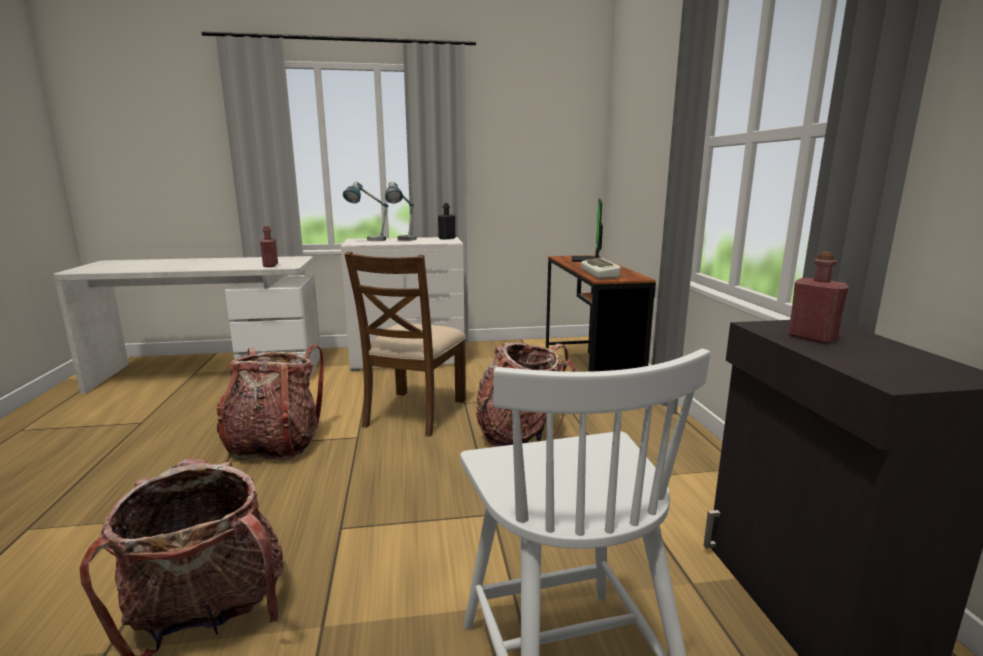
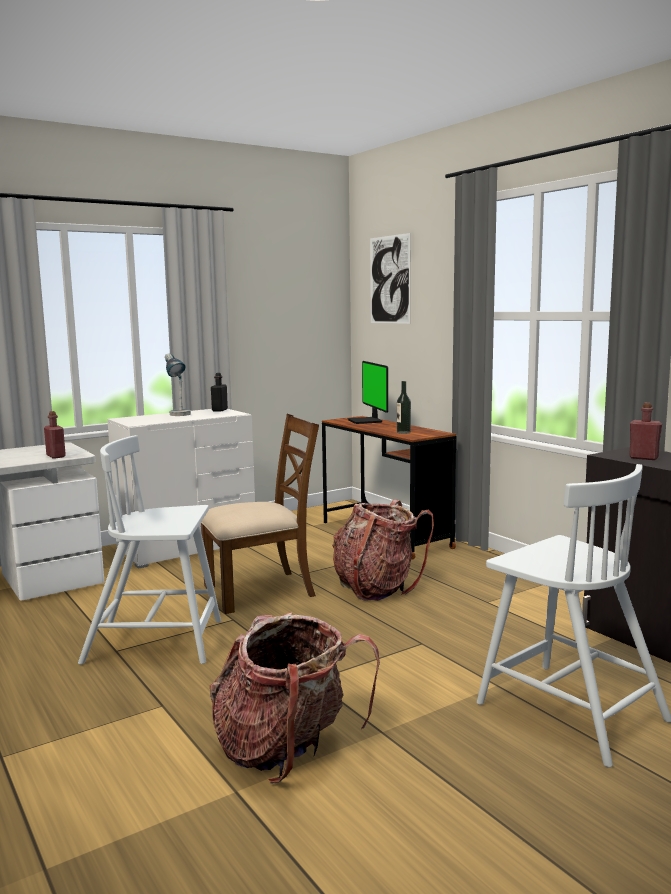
camera: 25 degrees left, 5 degrees down
backpack [217,344,324,461] -> white chair [78,435,221,665]
table lamp [343,181,388,241] -> none
brown chair [345,252,466,437] -> brown chair turned 105 degrees counterclockwise [201,414,319,614]
keyboard [581,258,621,279] -> bottle [397,381,411,434]
none -> picture [370,233,410,324]

